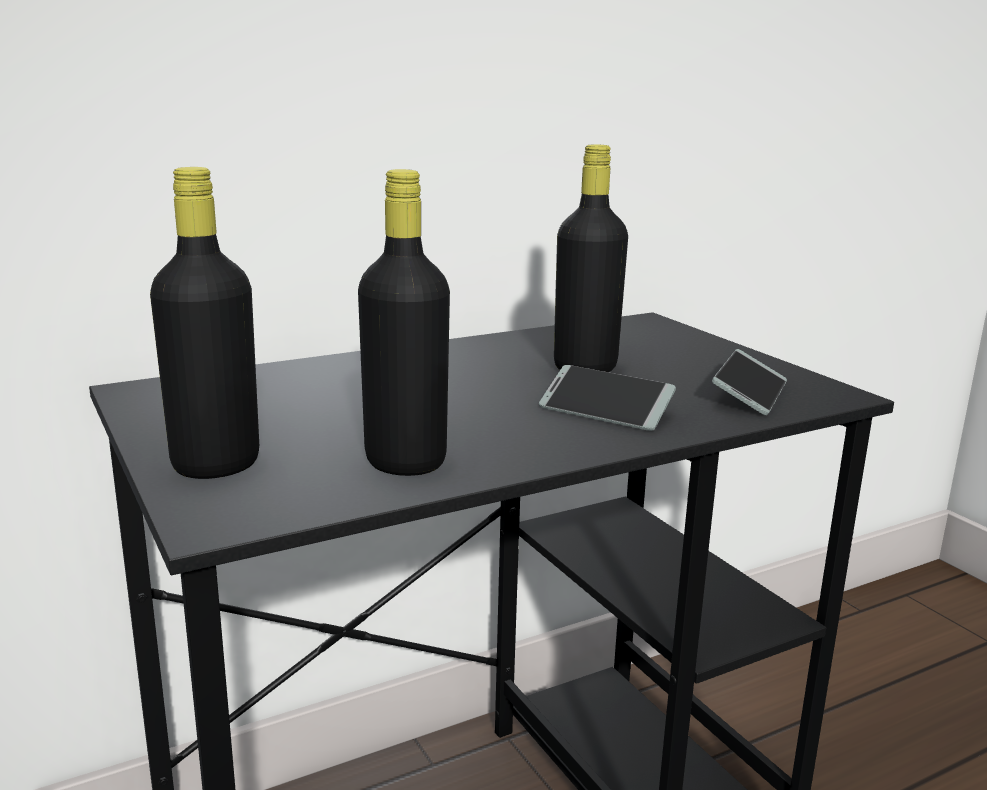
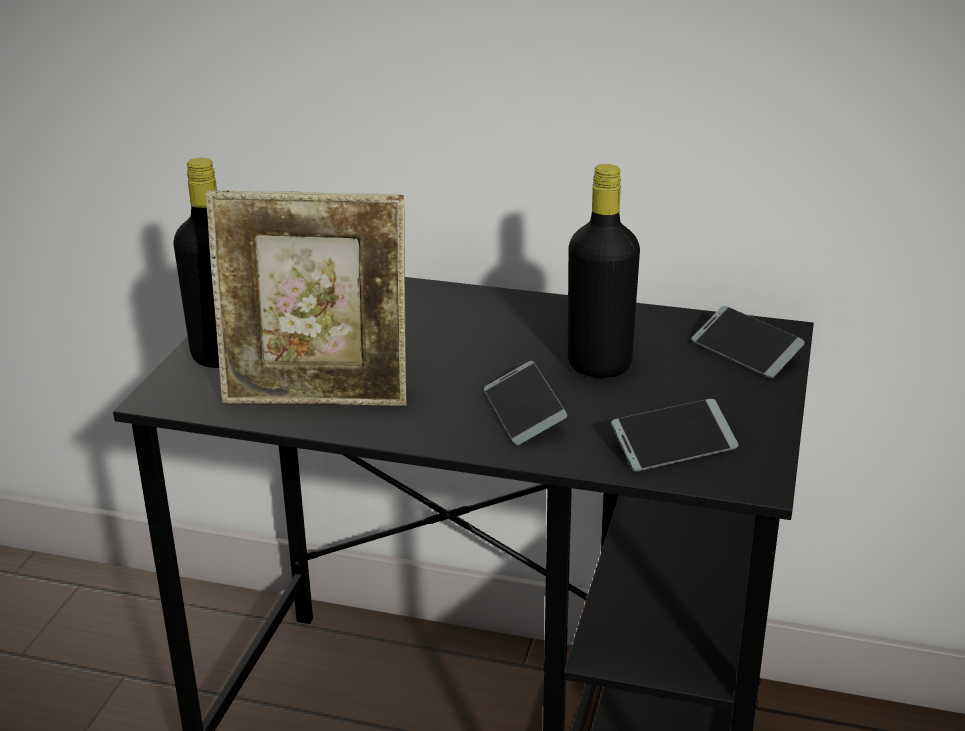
camera: 45 degrees right, 10 degrees up
black bottle [358,169,450,476] -> picture frame [206,190,407,406]
none -> phone [691,306,805,378]

